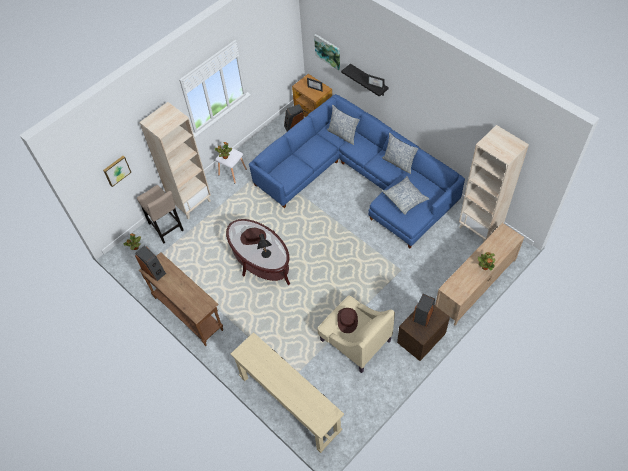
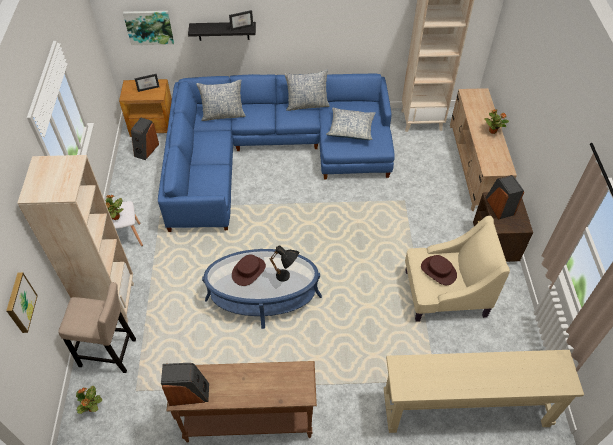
camera: 50 degrees left, 5 degrees down
brown coffee table [226,219,290,285] -> blue coffee table [202,249,322,329]

